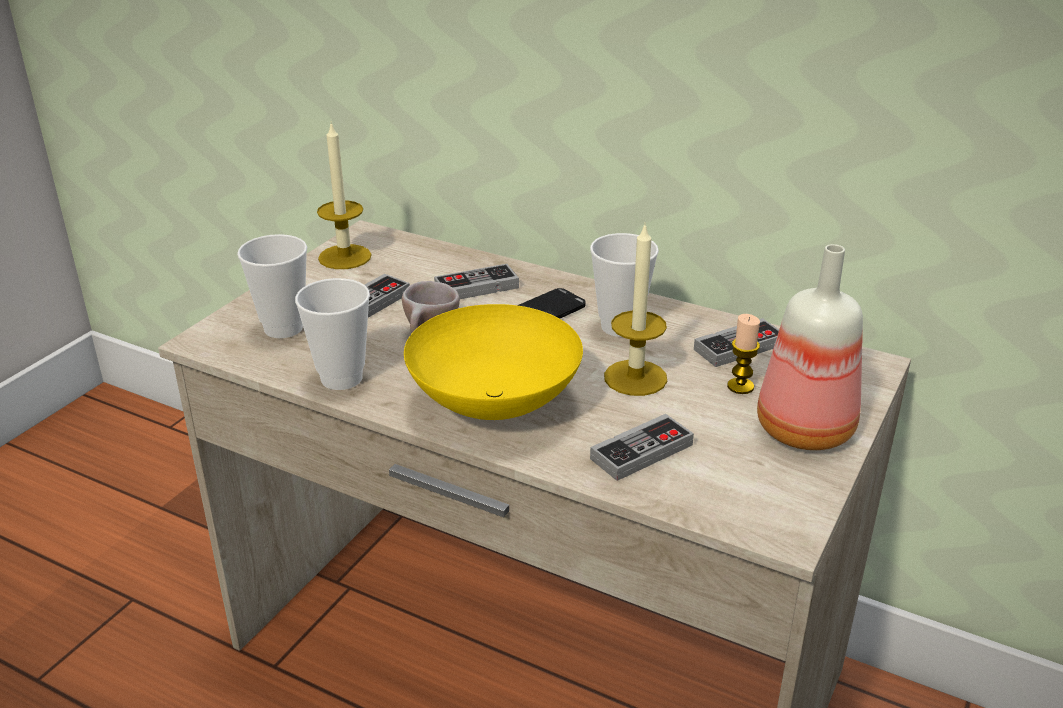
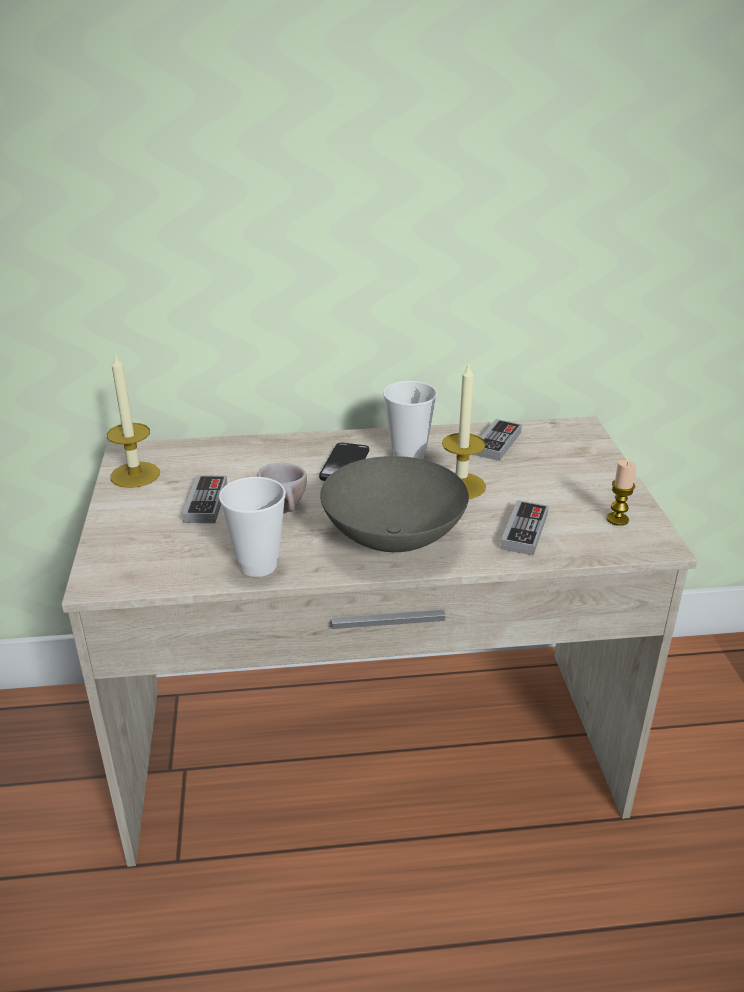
camera: 35 degrees left, 0 degrees up
cup [237,234,307,338] -> none
yellow bowl [404,304,583,420] -> grey bowl [320,456,469,552]
game controller [434,264,519,299] -> none
candle [727,314,760,394] -> candle moved to [606,460,636,526]
bottle [757,244,863,450] -> none

